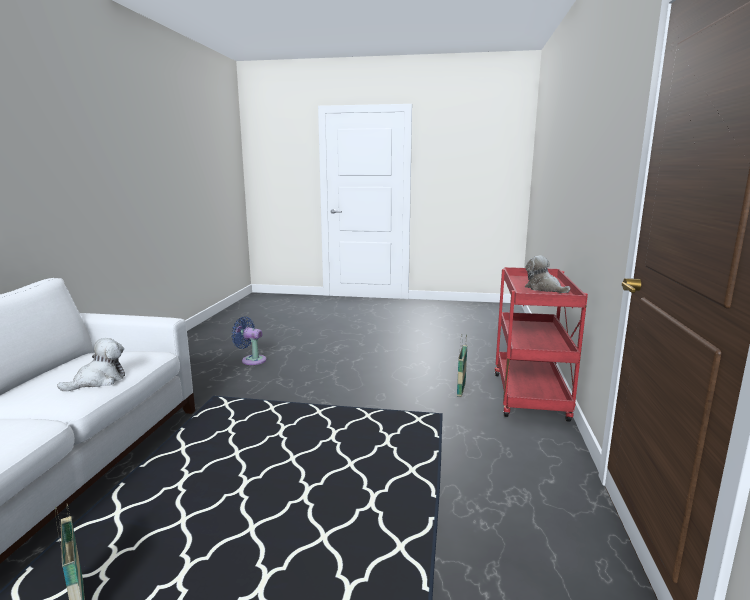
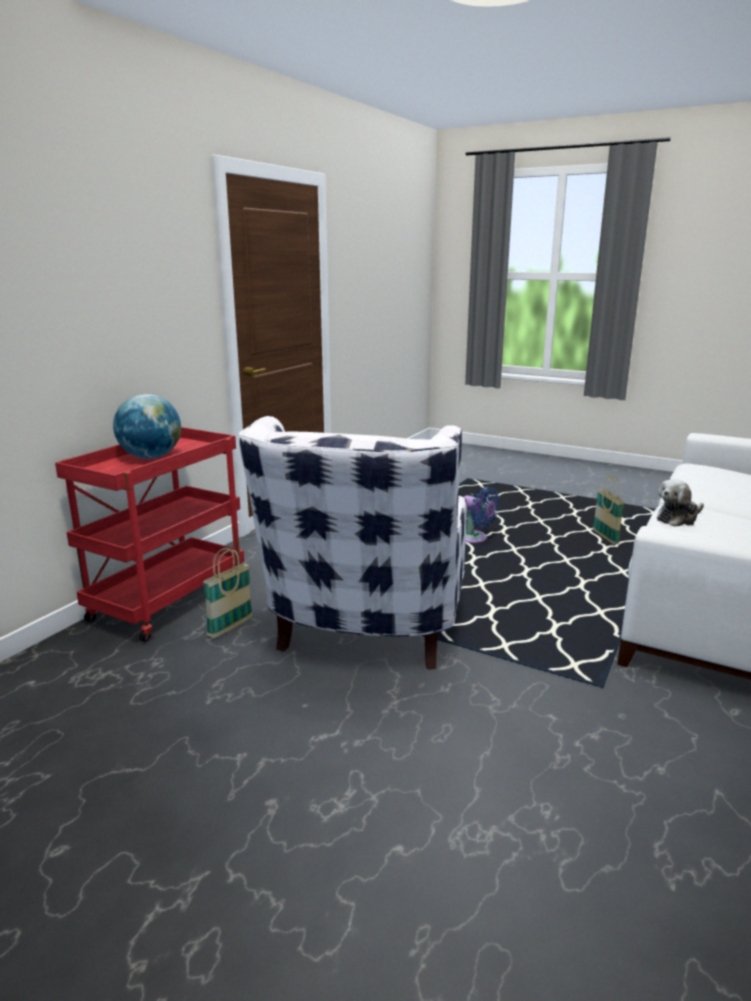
camera: 160 degrees left, 5 degrees up
blue fan [231,317,267,365] -> blue fan moved to [463,486,500,543]
plush toy [525,256,570,293] -> globe [113,394,181,459]
none -> white armchair [239,416,467,669]

